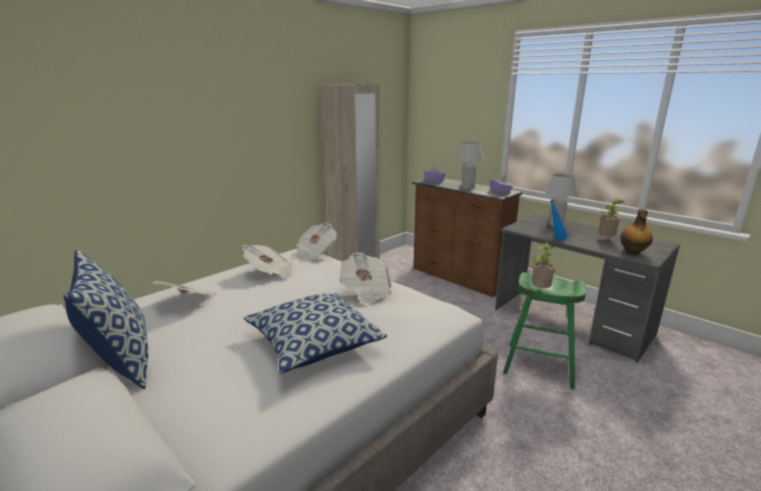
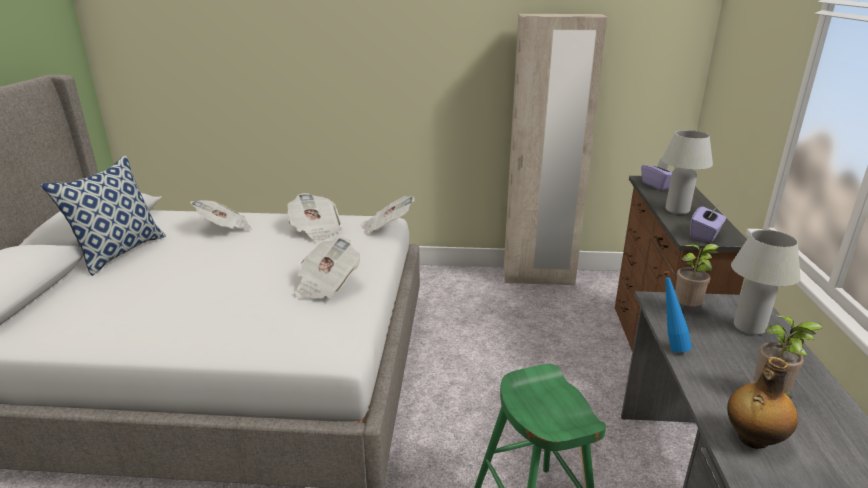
camera: 50 degrees right, 5 degrees up
pillow [243,293,387,374] -> none
potted plant [532,242,557,288] -> potted plant moved to [675,244,720,307]

